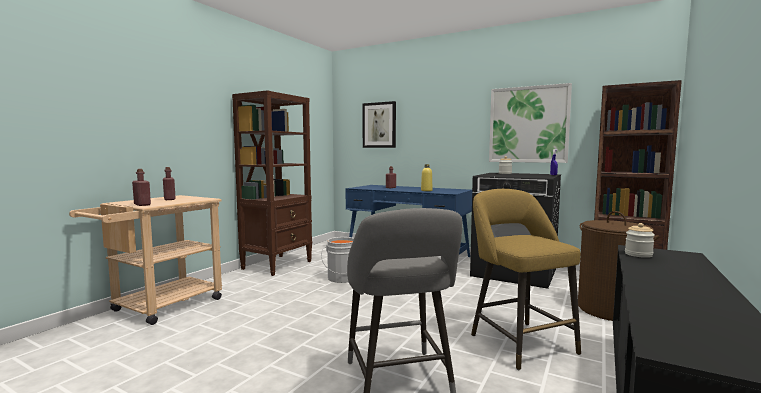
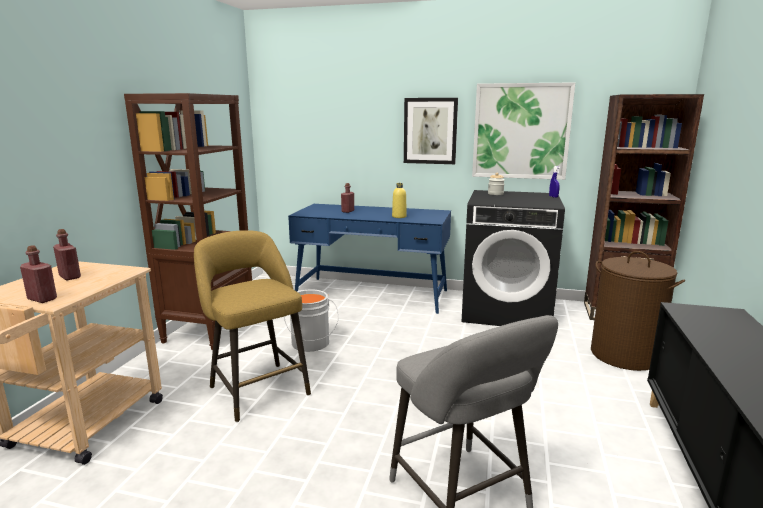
camera: 15 degrees left, 10 degrees up
picture [362,101,396,148] -> picture moved to [404,98,458,164]
yellow stool [471,189,581,370] -> yellow stool moved to [194,230,311,422]
jar [625,223,655,258] -> none

